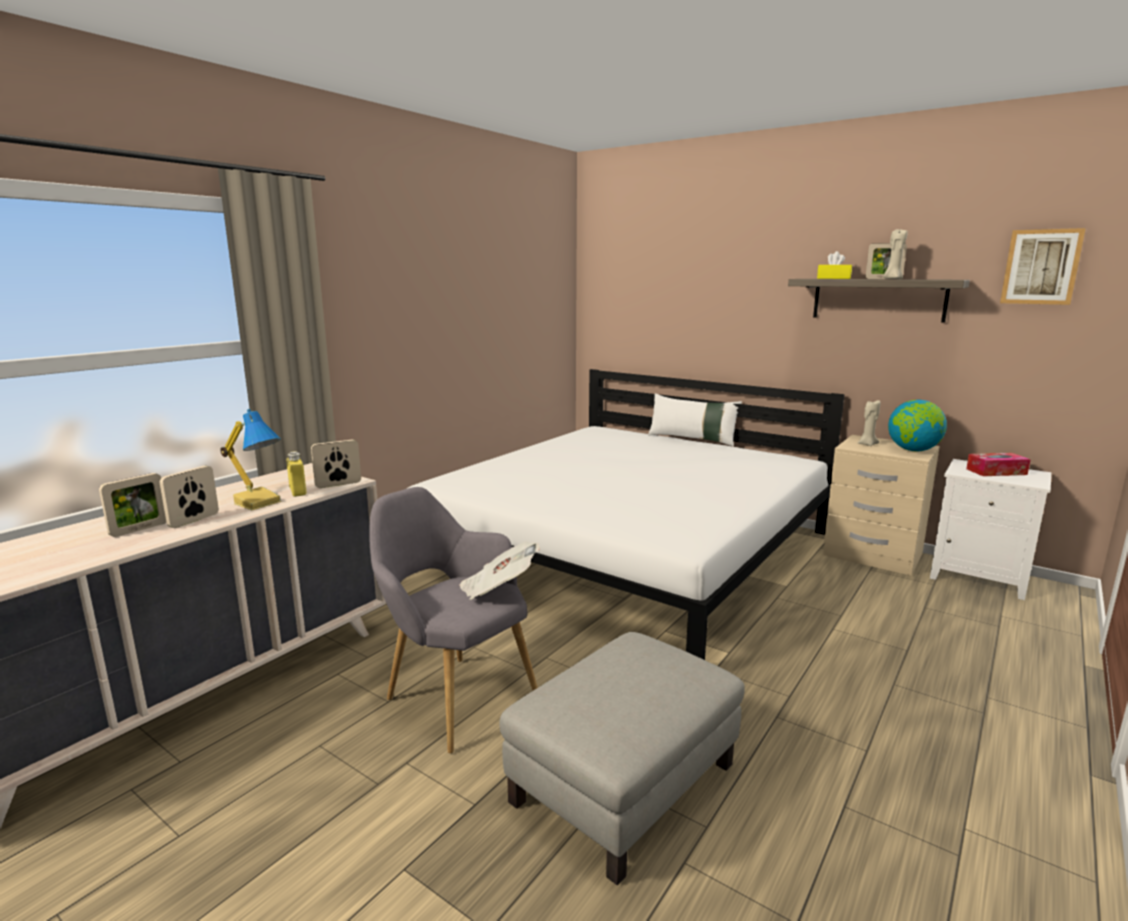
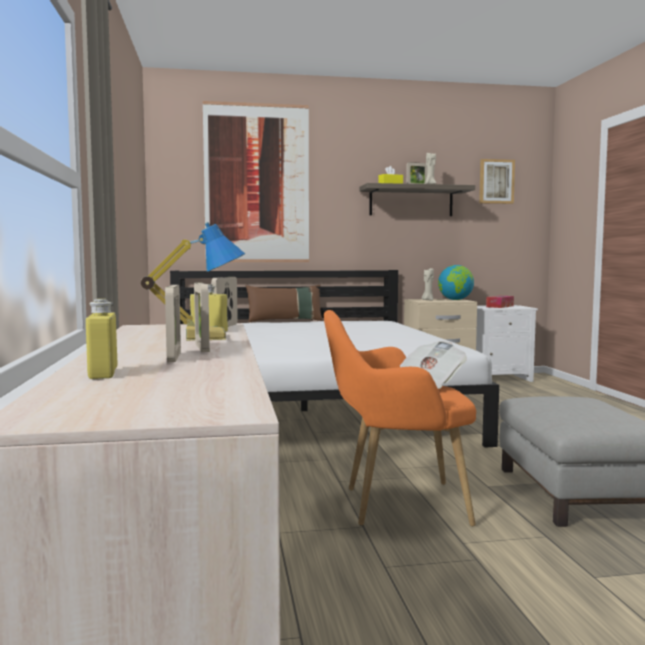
camera: 45 degrees left, 10 degrees down
grey armchair [369,487,538,753] -> orange armchair [324,310,476,527]
white pillow [648,393,742,446] -> brown pillow [246,285,323,322]
none -> yellow bottle [86,299,117,379]
none -> picture [203,101,309,262]

